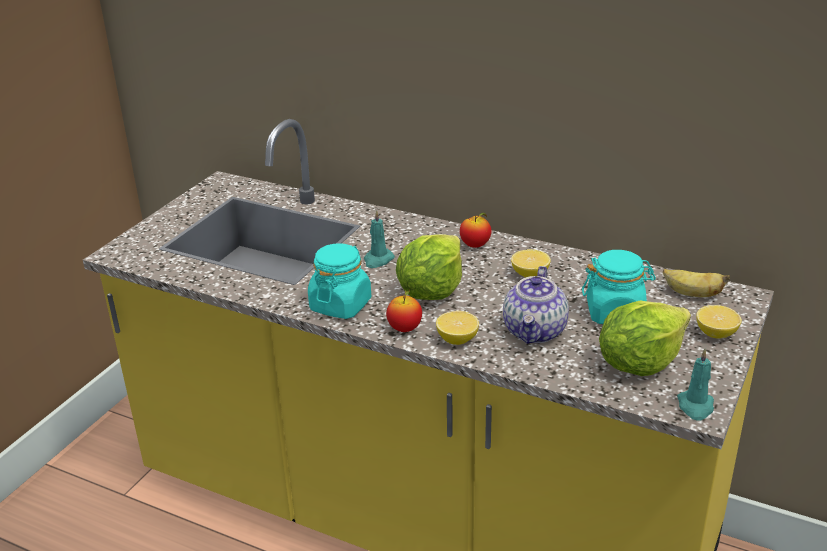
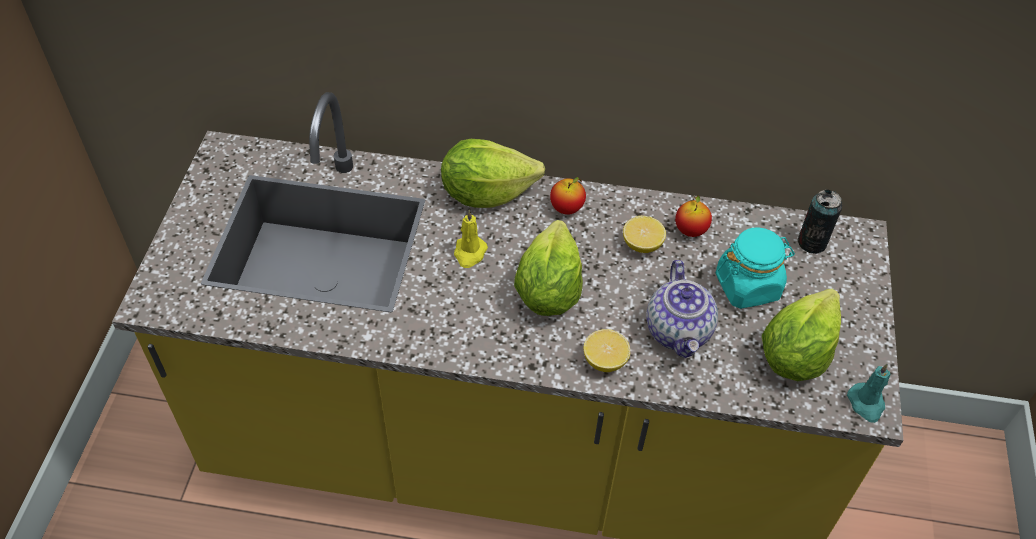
camera: 20 degrees left, 20 degrees up
turquoise jar [308,243,371,319] -> none
turquoise candle [364,210,395,268] -> yellow candle [454,210,488,268]
apple [386,290,422,332] -> apple moved to [675,195,712,237]
banana [663,269,730,297] -> can [798,190,842,254]
lemon [696,305,742,339] -> none
none -> lettuce [441,139,545,208]

